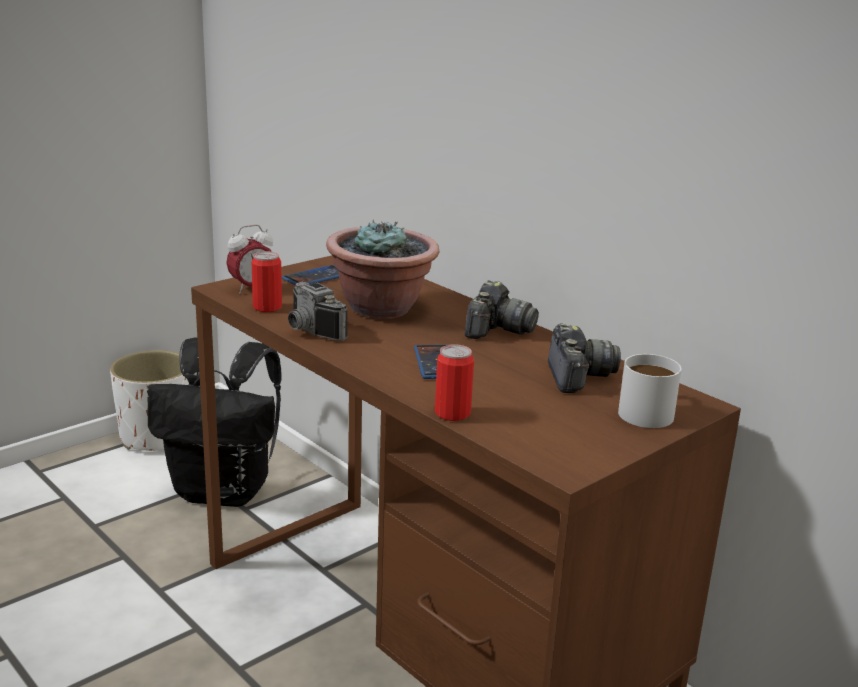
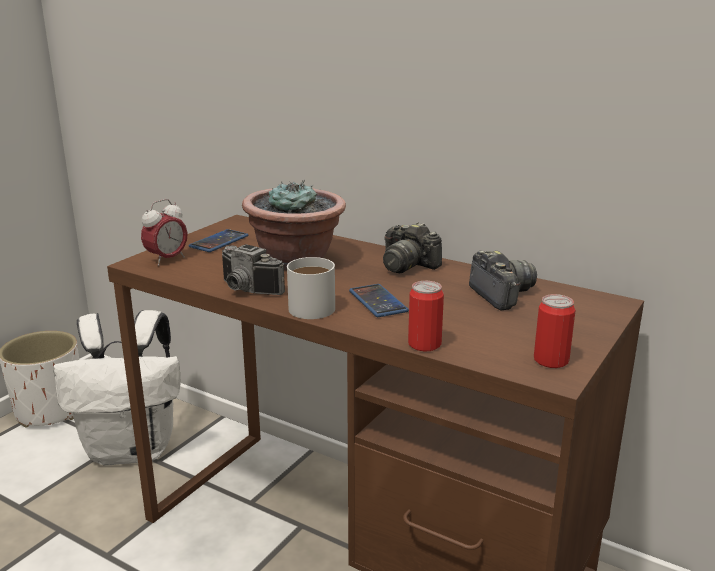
camera: 15 degrees left, 0 degrees up
black backpack [147,337,282,507] -> white backpack [53,310,180,466]
can [252,251,282,312] -> can moved to [534,294,576,368]
camera [465,280,539,339] -> camera turned 120 degrees clockwise [383,222,442,273]
white mug [618,354,682,428] -> white mug moved to [287,257,335,319]

